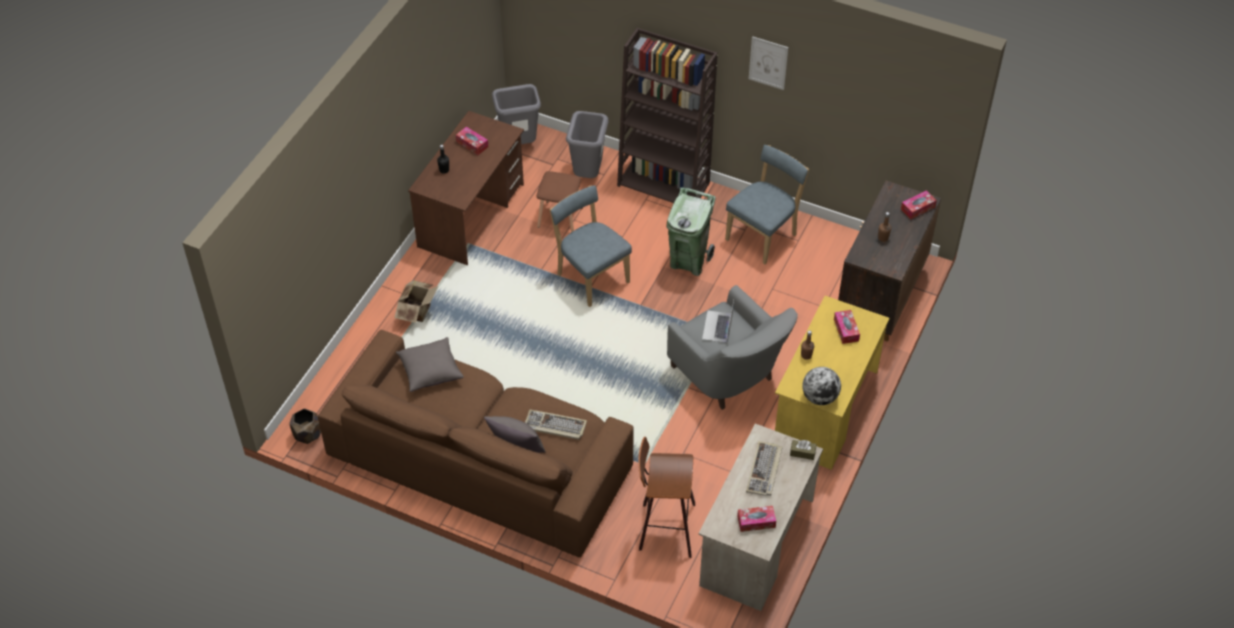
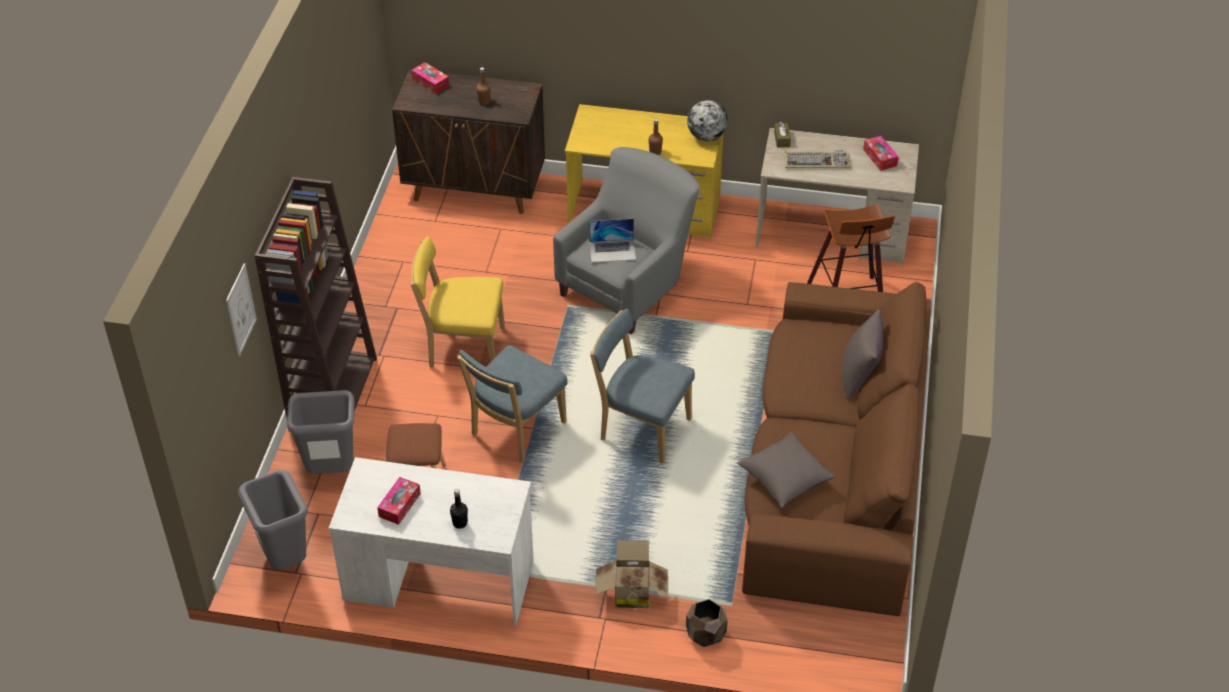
camera: 105 degrees left, 5 degrees down
brown planter [289,409,321,444] -> brown planter moved to [686,599,727,647]
brown desk [408,111,524,265] -> white desk [329,457,534,626]
keyboard [525,410,587,440] -> none
green trash can [666,187,716,276] -> yellow chair [410,236,505,368]
blue chair [725,145,809,264] -> blue chair moved to [590,308,695,464]
picture [749,36,789,90] -> picture moved to [226,263,257,356]
tissue box [834,310,860,344] -> none

